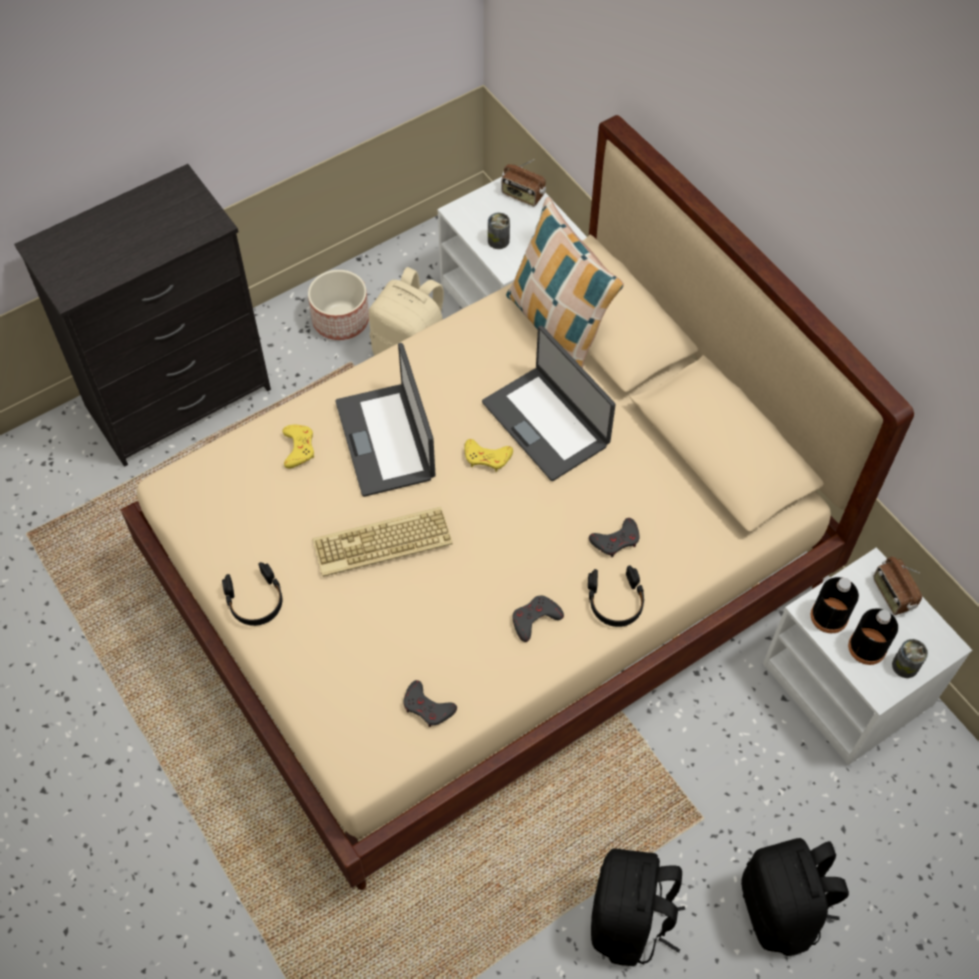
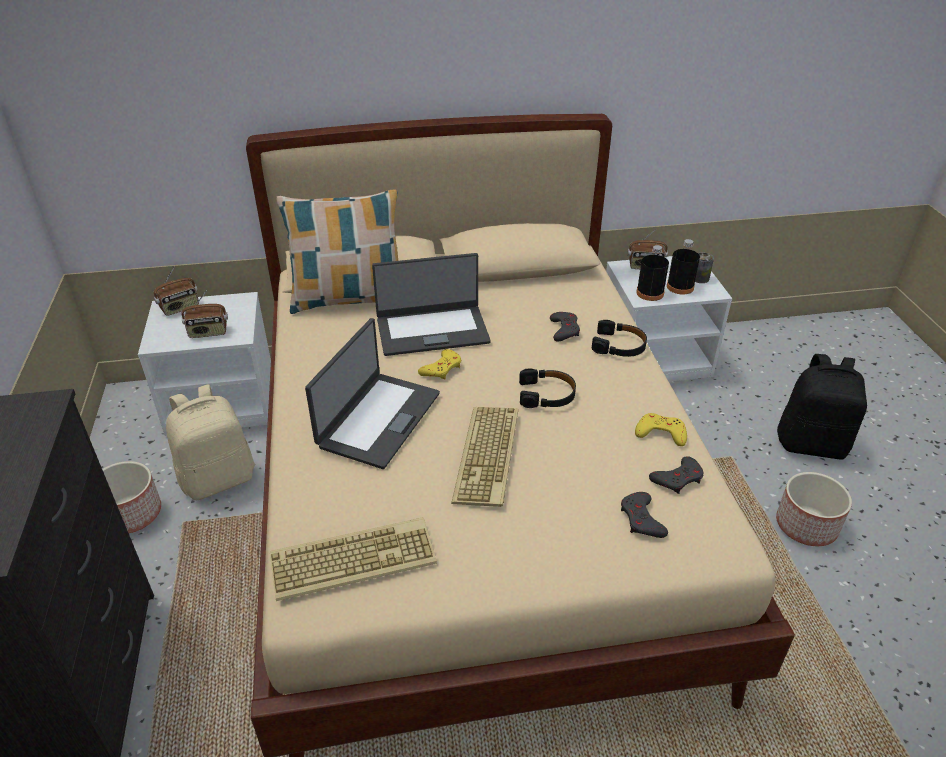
camera: 65 degrees left, 20 degrees down
black headphones [222,562,282,626] -> black headphones moved to [519,368,576,408]
yellow game controller [282,425,314,469] -> yellow game controller moved to [635,413,687,446]
laptop [335,343,436,497] -> laptop turned 75 degrees counterclockwise [305,318,440,469]
can [488,213,510,249] -> radio [181,291,228,338]
grey game controller [512,596,564,642] -> grey game controller moved to [621,492,668,538]
black backpack [591,848,685,966] -> planter [776,472,852,546]
none -> keyboard [270,517,437,601]

